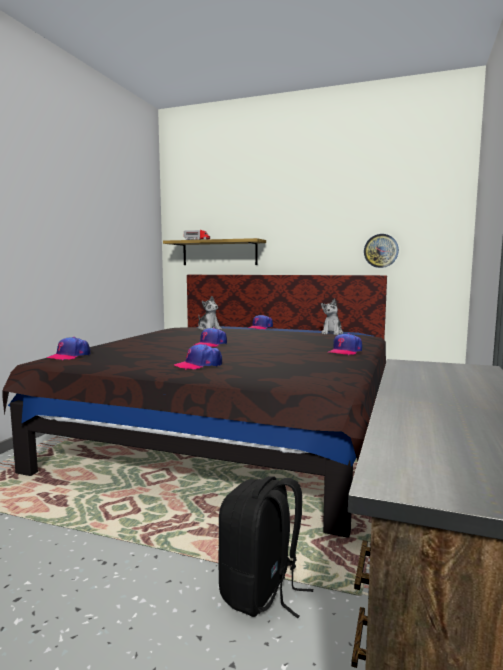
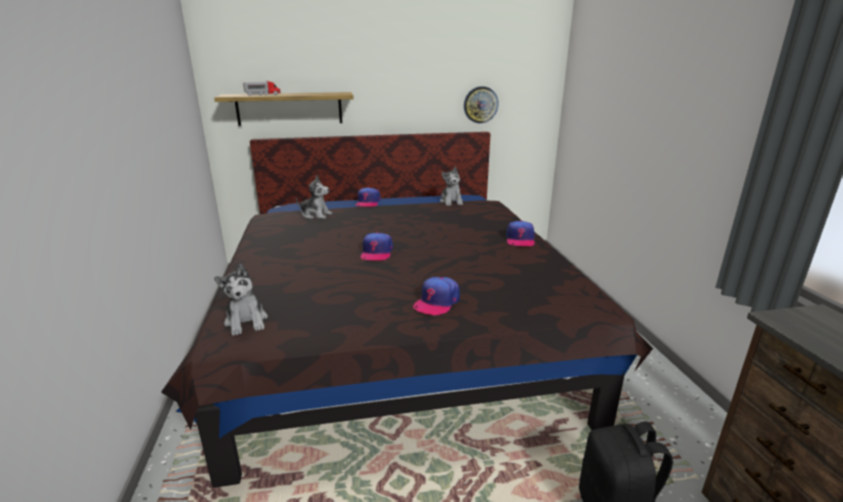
camera: 30 degrees left, 15 degrees up
cap [46,337,91,360] -> plush toy [214,264,268,336]

